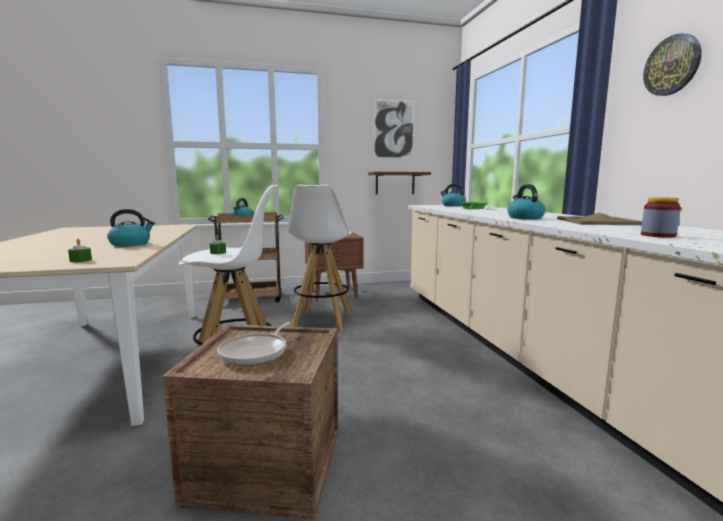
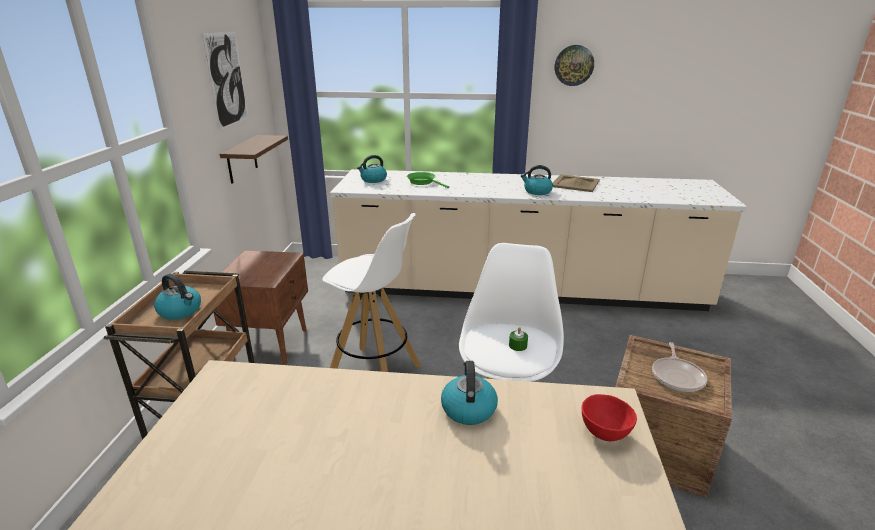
camera: 70 degrees left, 15 degrees up
green candle [68,239,92,262] -> red bowl [582,394,637,441]
frying pan [217,322,291,366] -> frying pan turned 60 degrees clockwise [652,342,707,392]
jar [641,197,681,238] -> none

